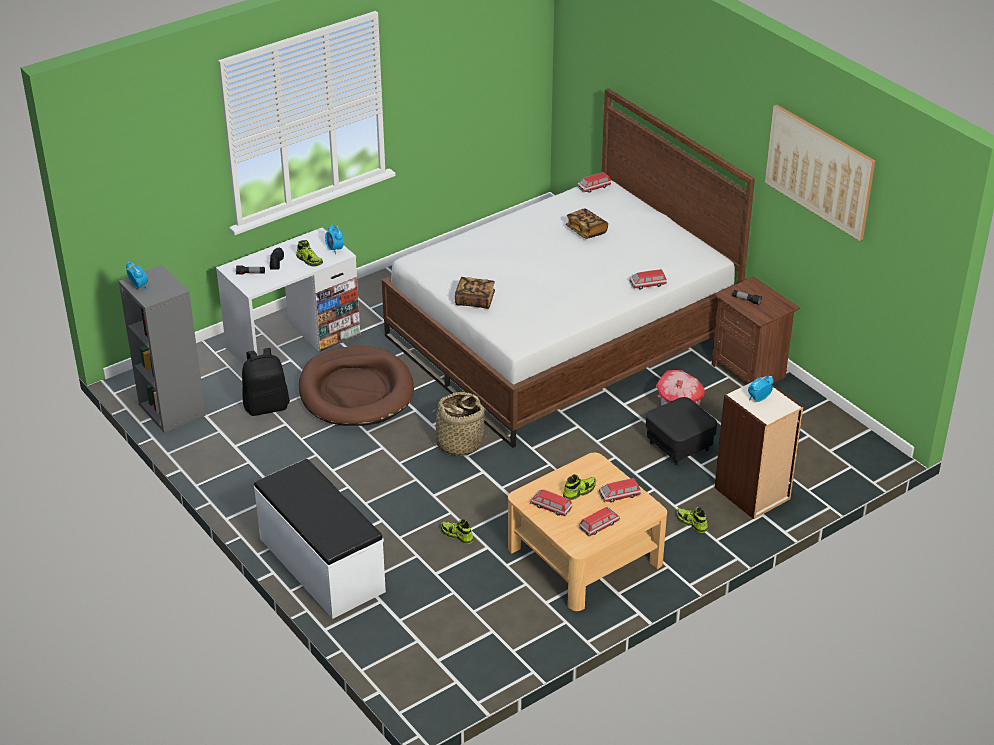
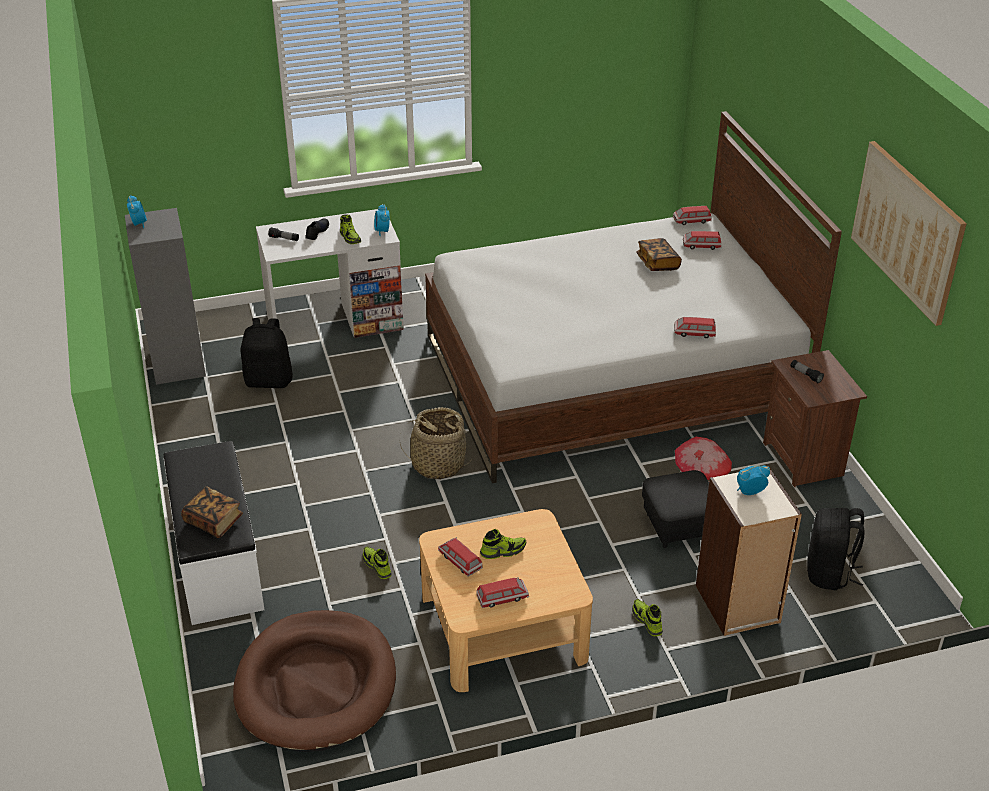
camera: 20 degrees right, 0 degrees up
brown dog bed [299,346,414,426] -> brown dog bed moved to [233,610,396,752]
book [455,277,495,309] -> book moved to [181,486,243,538]
toy car [599,478,641,503] -> toy car moved to [683,231,722,250]
none -> black backpack [807,508,864,590]

